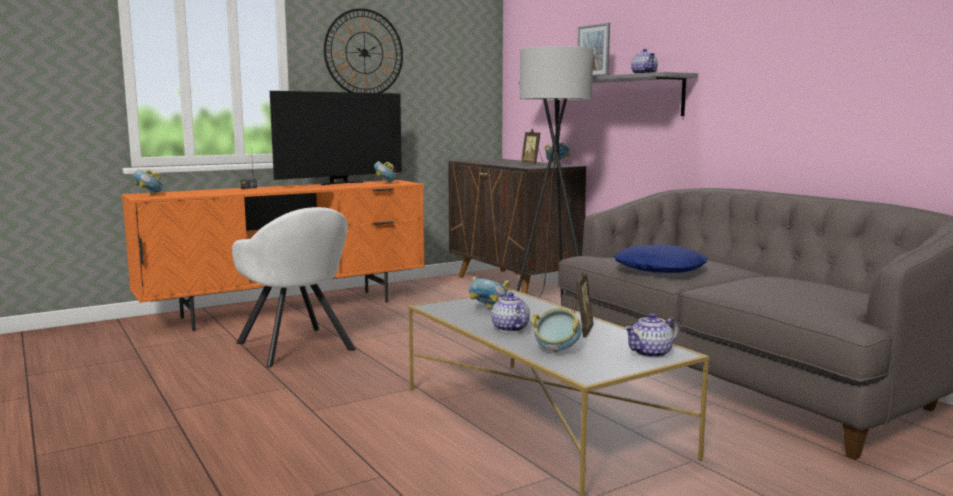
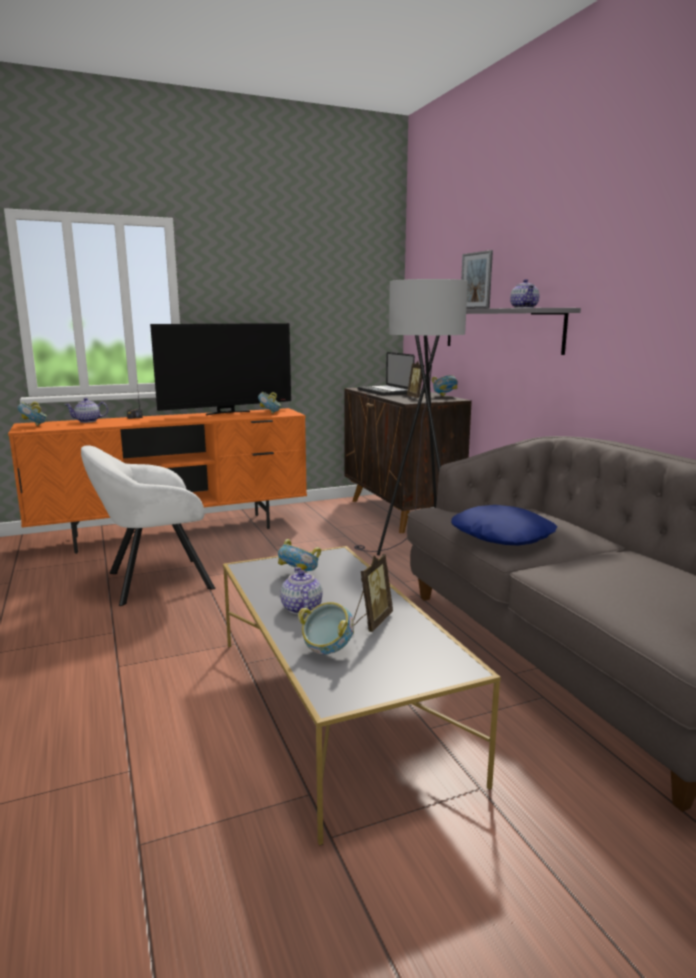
camera: 10 degrees right, 5 degrees up
white armchair [232,207,356,367] -> white armchair turned 90 degrees clockwise [81,445,215,606]
wall clock [324,8,403,93] -> none
teapot [624,313,678,358] -> teapot moved to [65,398,108,423]
none -> laptop [357,352,415,396]

